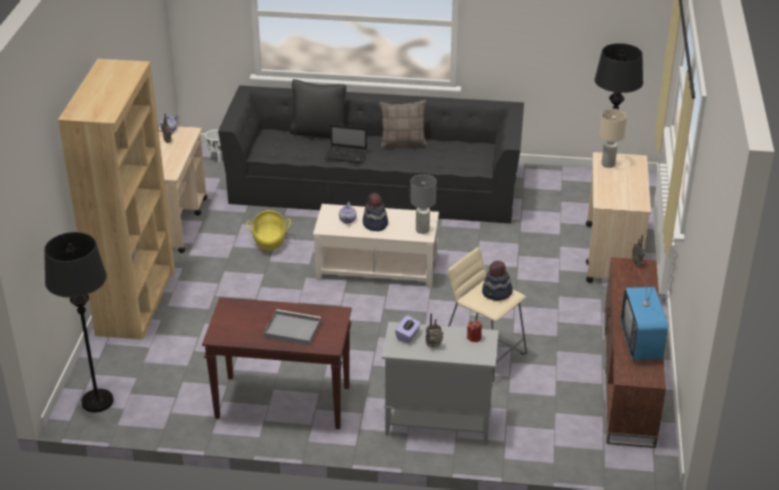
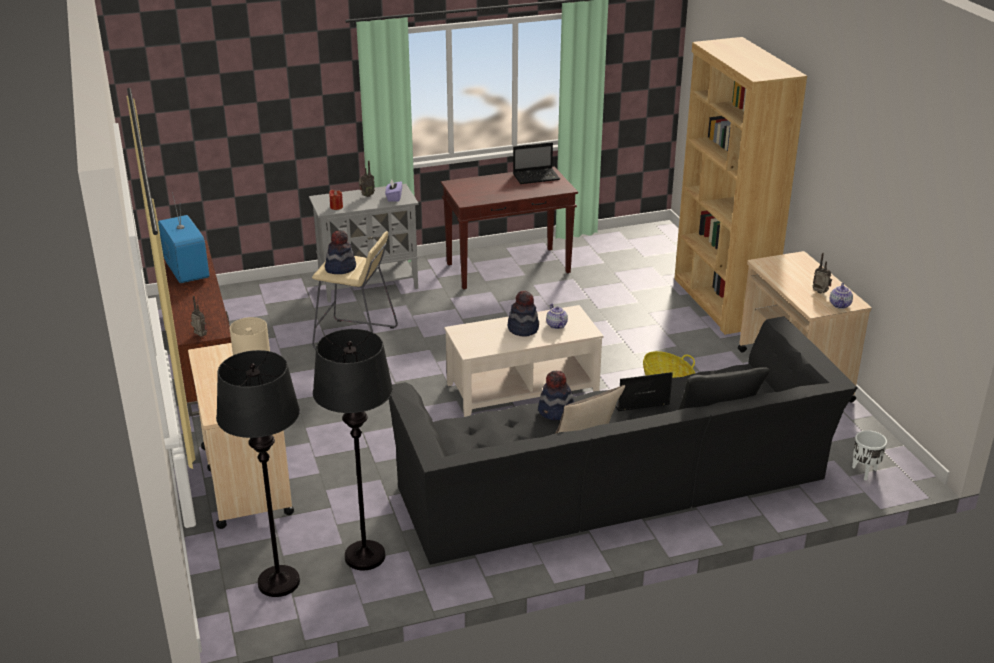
camera: 155 degrees right, 5 degrees down
black floor lamp [44,232,114,412] -> black floor lamp moved to [313,329,393,570]
grey tray [264,309,321,346] -> none
grey table lamp [410,174,437,234] -> none
none -> laptop [513,143,560,184]
none -> hat [538,370,574,420]

